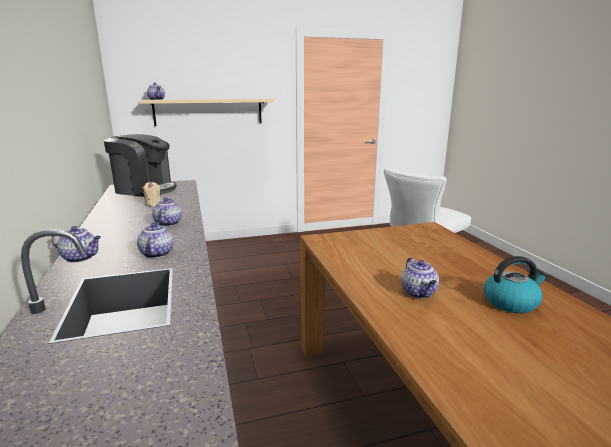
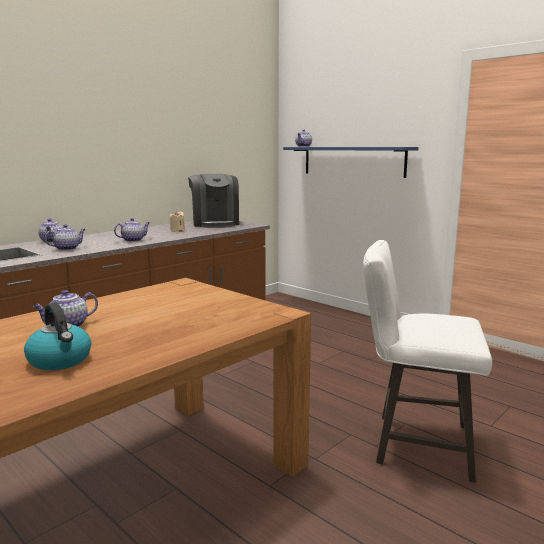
camera: 60 degrees right, 5 degrees down
beige shelf [139,99,274,126] -> blue shelf [283,147,419,178]

